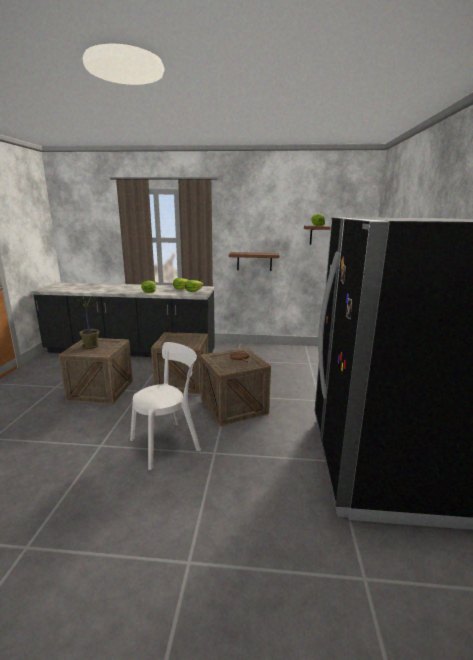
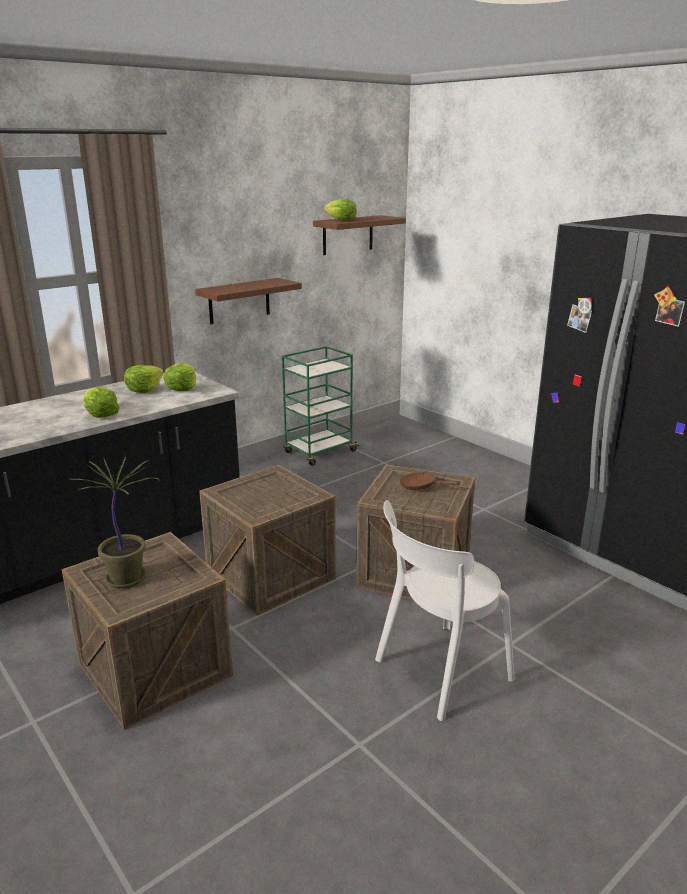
camera: 45 degrees left, 5 degrees up
white chair [130,342,201,470] -> white chair turned 135 degrees counterclockwise [375,500,515,721]
none -> green cart [282,346,359,466]

